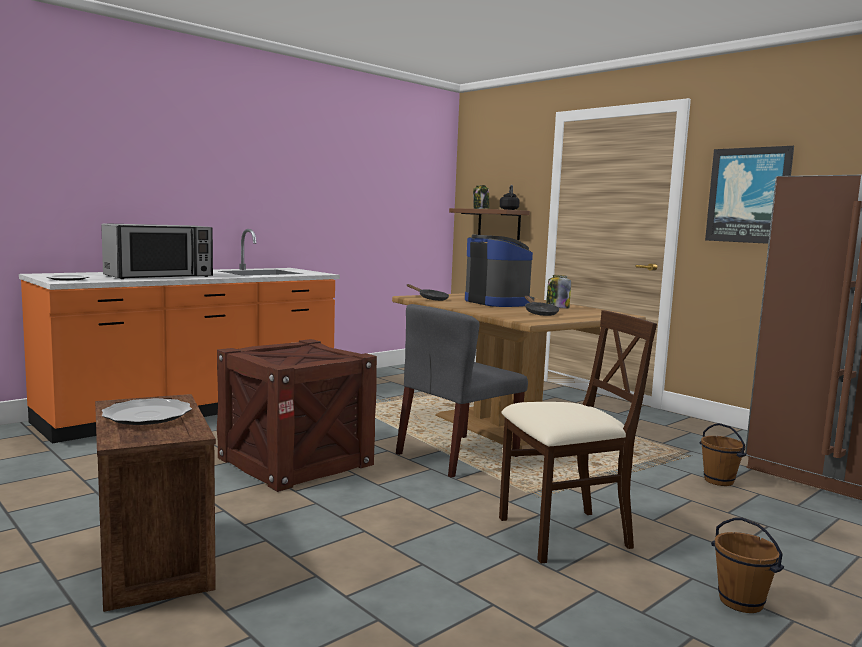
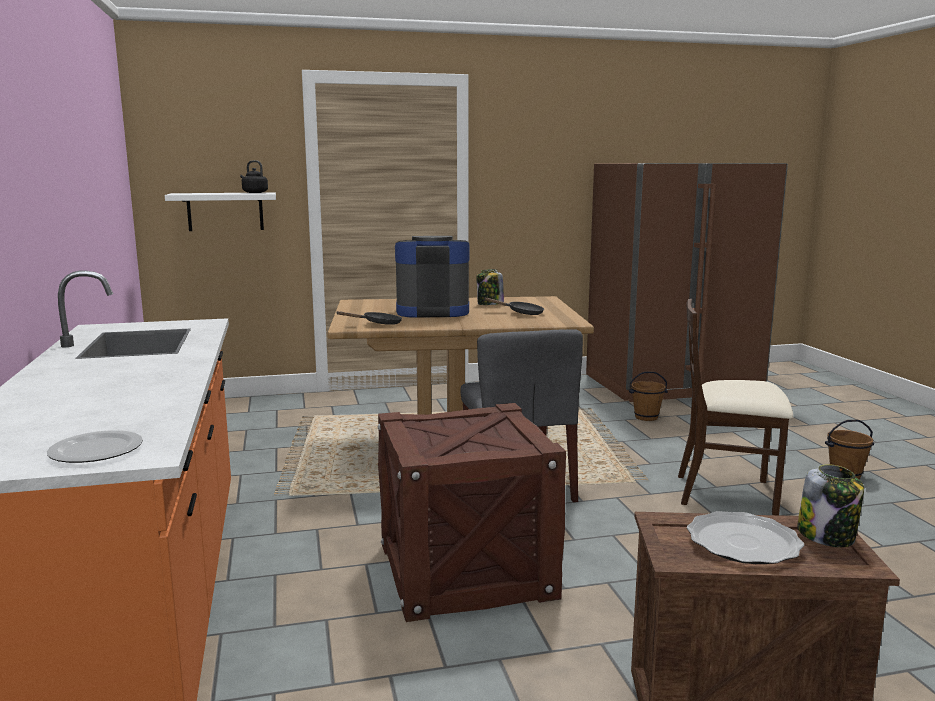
camera: 60 degrees left, 5 degrees up
microwave [101,223,213,279] -> none
brown shelf [449,208,530,240] -> white shelf [165,192,276,231]
jar [473,185,489,209] -> jar moved to [797,464,864,547]
beige chair [499,310,657,564] -> beige chair turned 90 degrees counterclockwise [678,299,793,515]
picture [705,146,794,244] -> none

